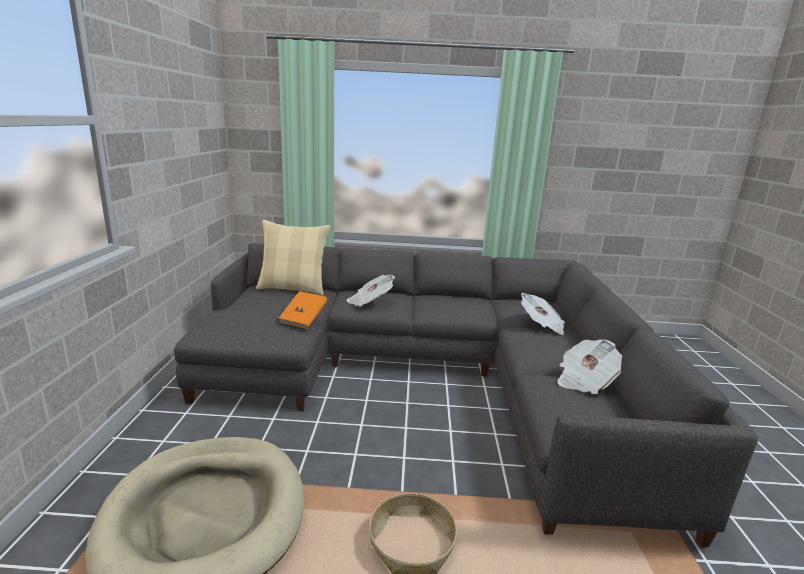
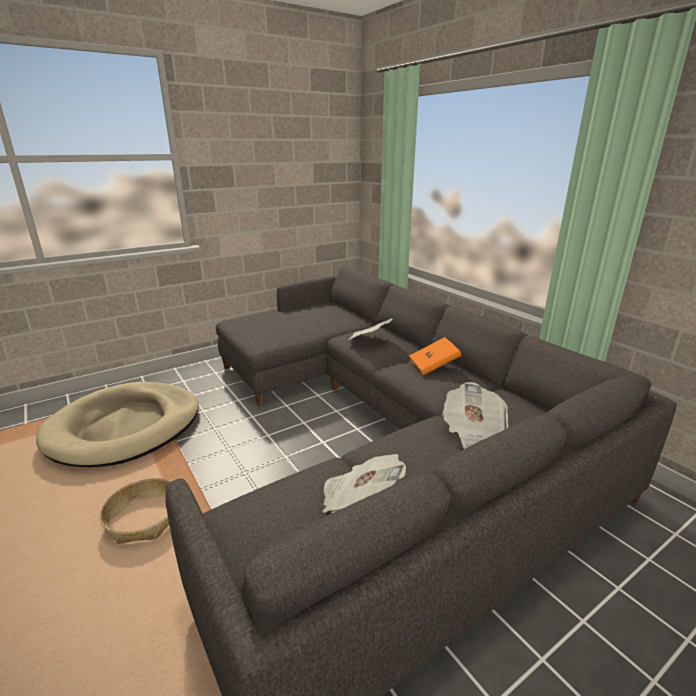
camera: 55 degrees right, 5 degrees up
beige pillow [256,220,331,296] -> none
orange book [279,291,327,329] -> orange book moved to [409,337,461,375]

